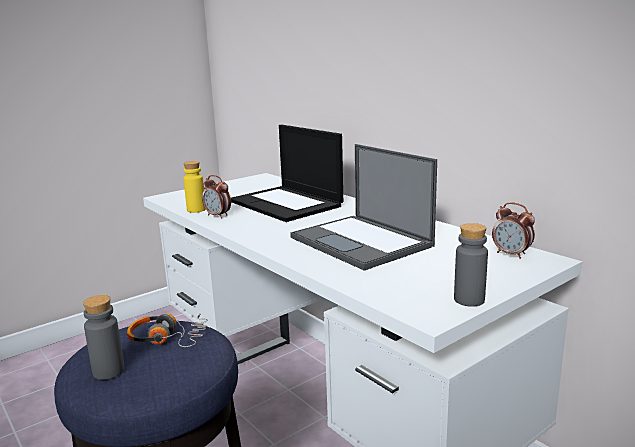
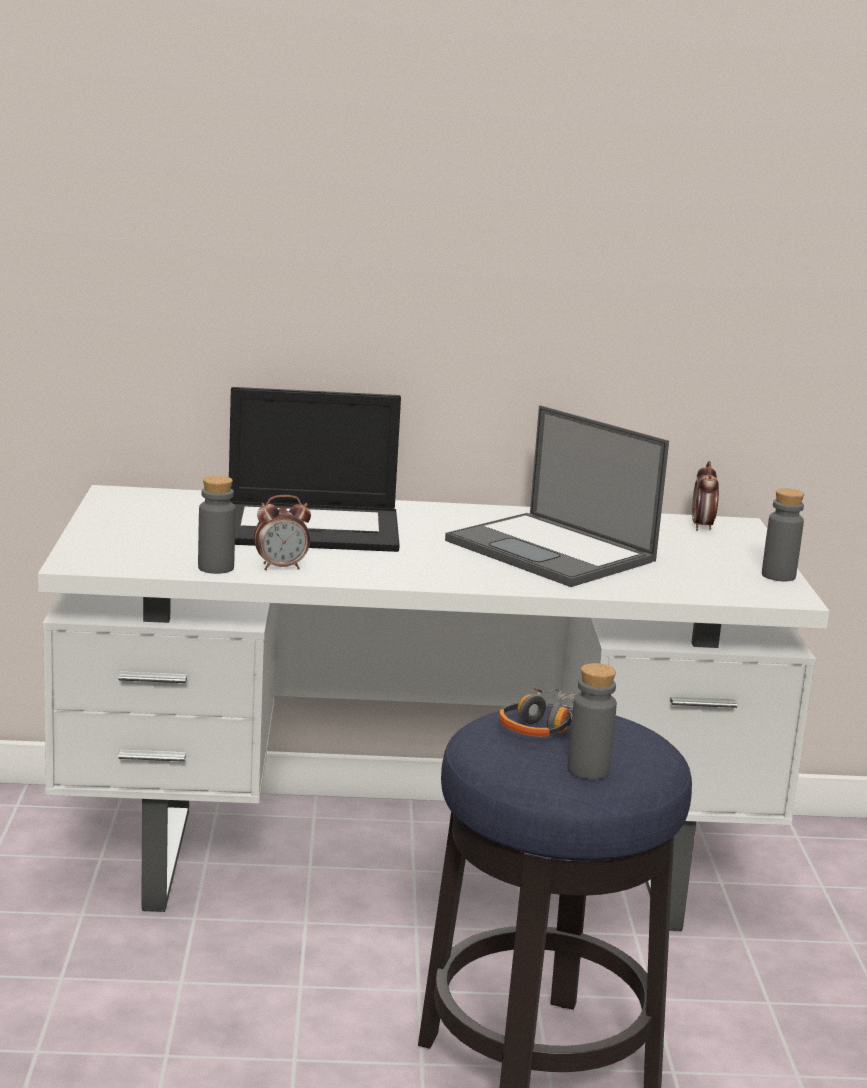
camera: 55 degrees left, 0 degrees up
yellow bottle [183,161,206,213] -> grey bottle [198,476,236,574]
laptop [290,144,437,271] -> laptop turned 45 degrees clockwise [445,405,669,587]
alarm clock [492,203,535,259] -> alarm clock turned 105 degrees clockwise [692,461,719,530]

